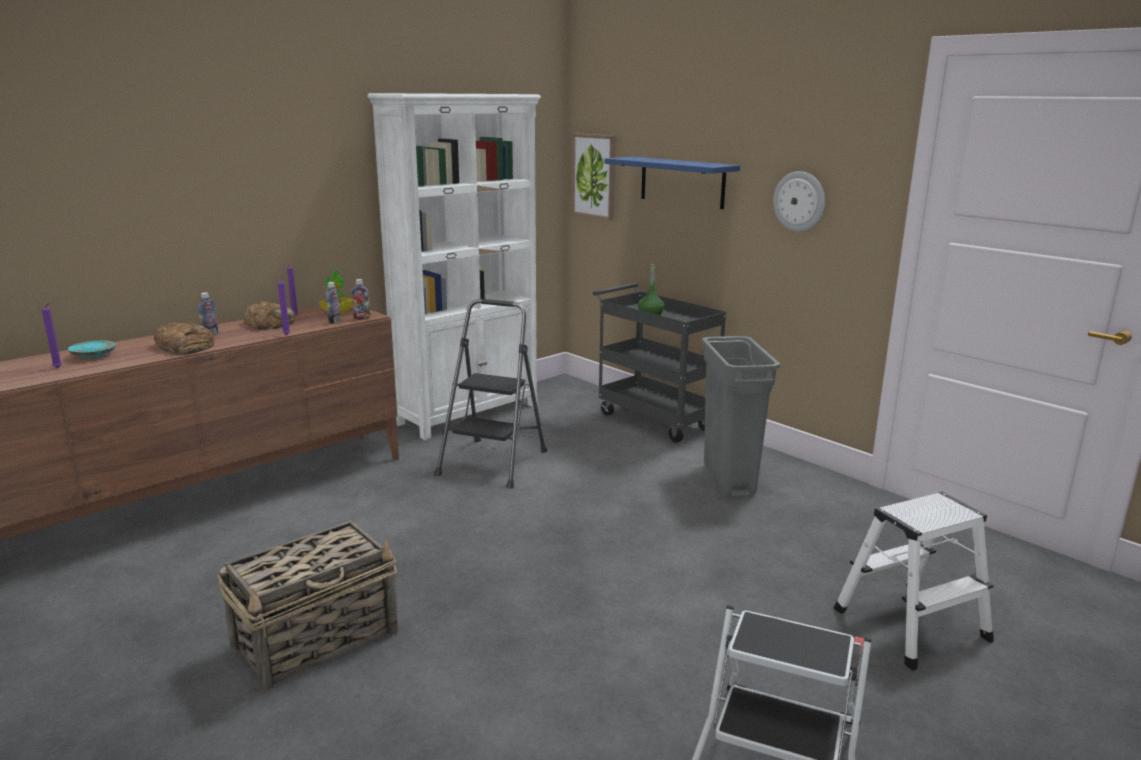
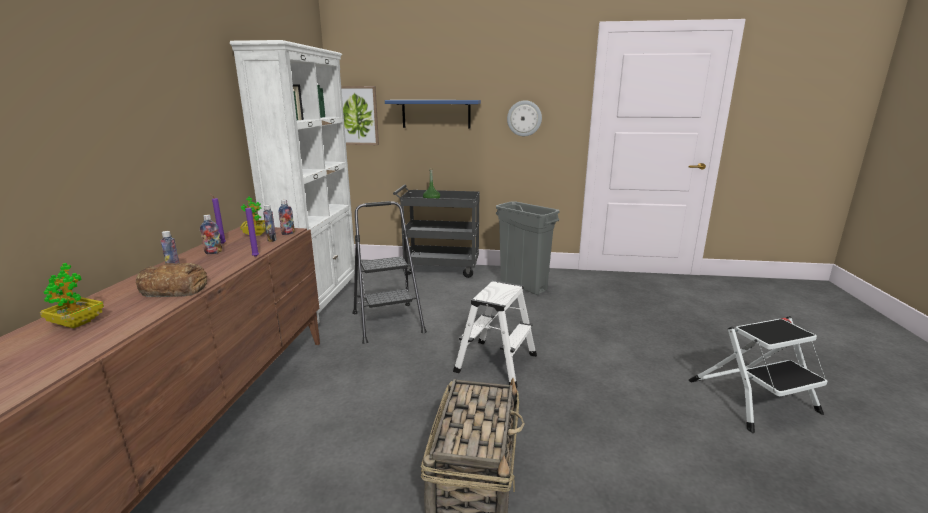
camera: 40 degrees left, 0 degrees up
purple candle [42,303,62,368] -> none
turquoise plate [68,340,116,358] -> potted plant [40,263,104,328]
bread [244,300,296,330] -> bottle [200,215,222,254]
white step ladder [834,491,994,671] -> white step ladder moved to [453,280,537,388]

